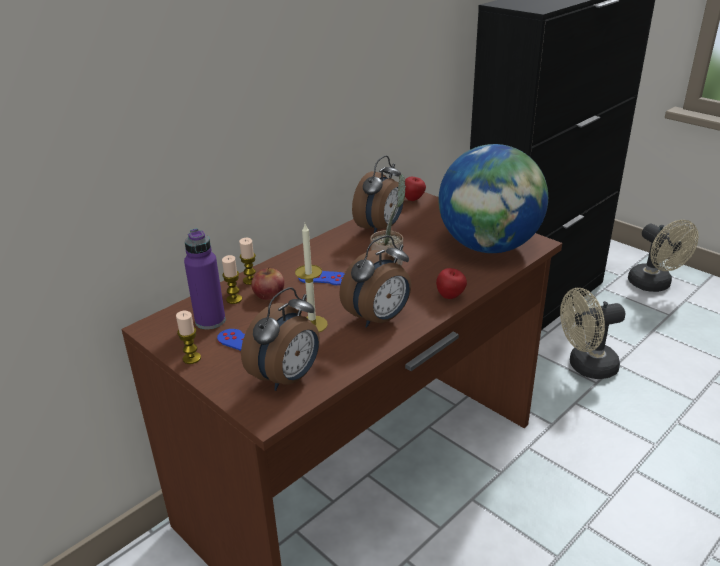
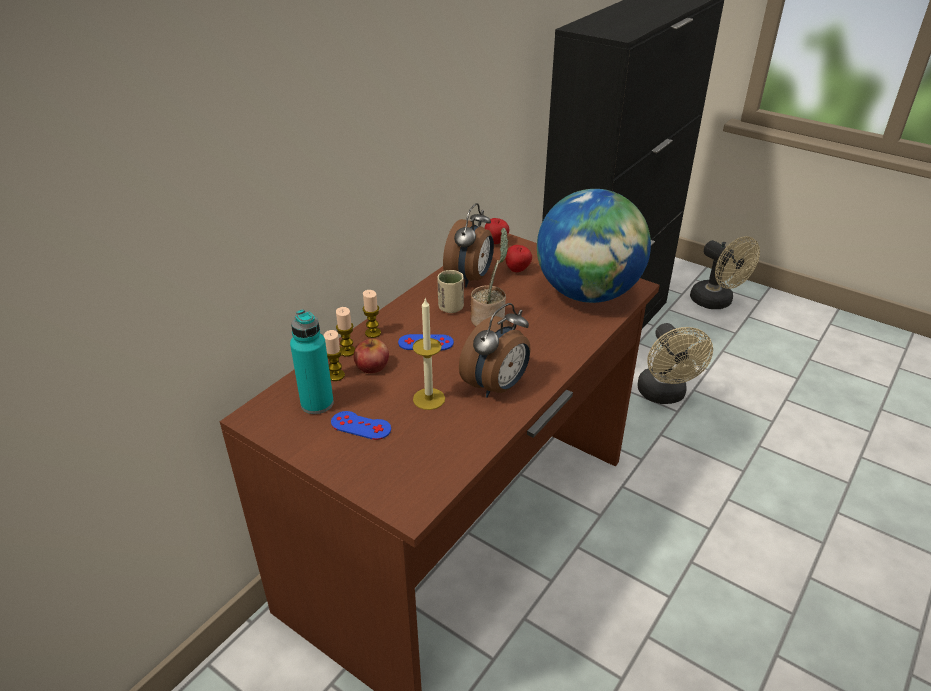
camera: 10 degrees left, 5 degrees up
candle [176,311,201,364] -> candle moved to [363,290,381,338]
purple bottle [184,229,226,329] -> turquoise bottle [290,309,334,414]
alarm clock [241,287,320,391] -> none
apple [436,268,467,299] -> apple moved to [505,245,532,272]
beige fan [560,288,625,379] -> beige fan turned 75 degrees counterclockwise [637,323,713,404]
none -> beige cup [437,270,464,313]

